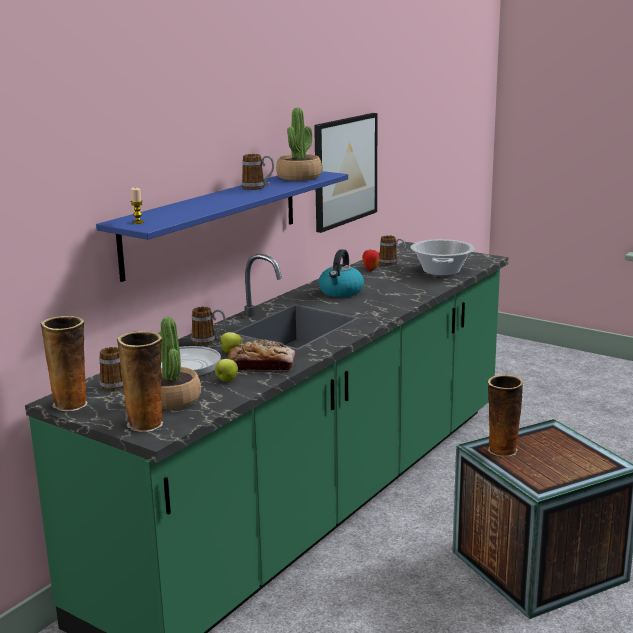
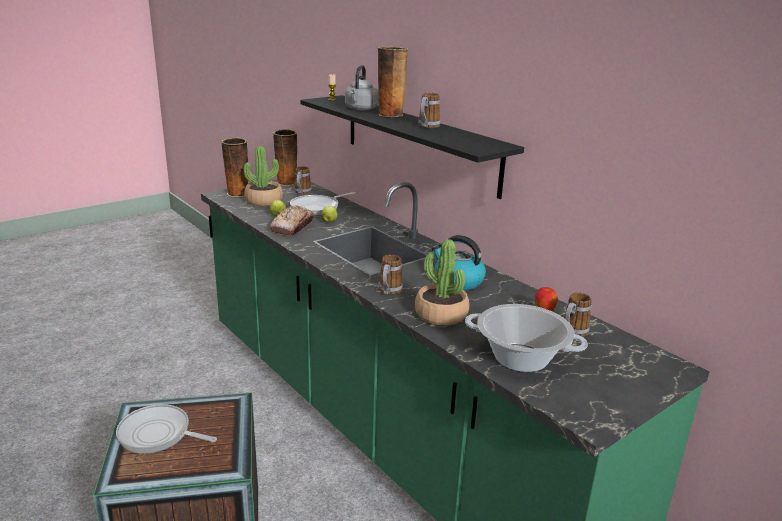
camera: 105 degrees right, 5 degrees up
blue shelf [96,171,348,282] -> black shelf [300,95,524,199]
mug [191,307,225,345] -> mug moved to [378,255,403,294]
potted plant [276,108,322,181] -> potted plant moved to [415,239,469,326]
picture [314,113,377,233] -> none
vase [488,375,523,457] -> vase moved to [378,47,408,117]
none -> frying pan [116,404,217,453]
none -> grey kettle [345,65,379,110]

